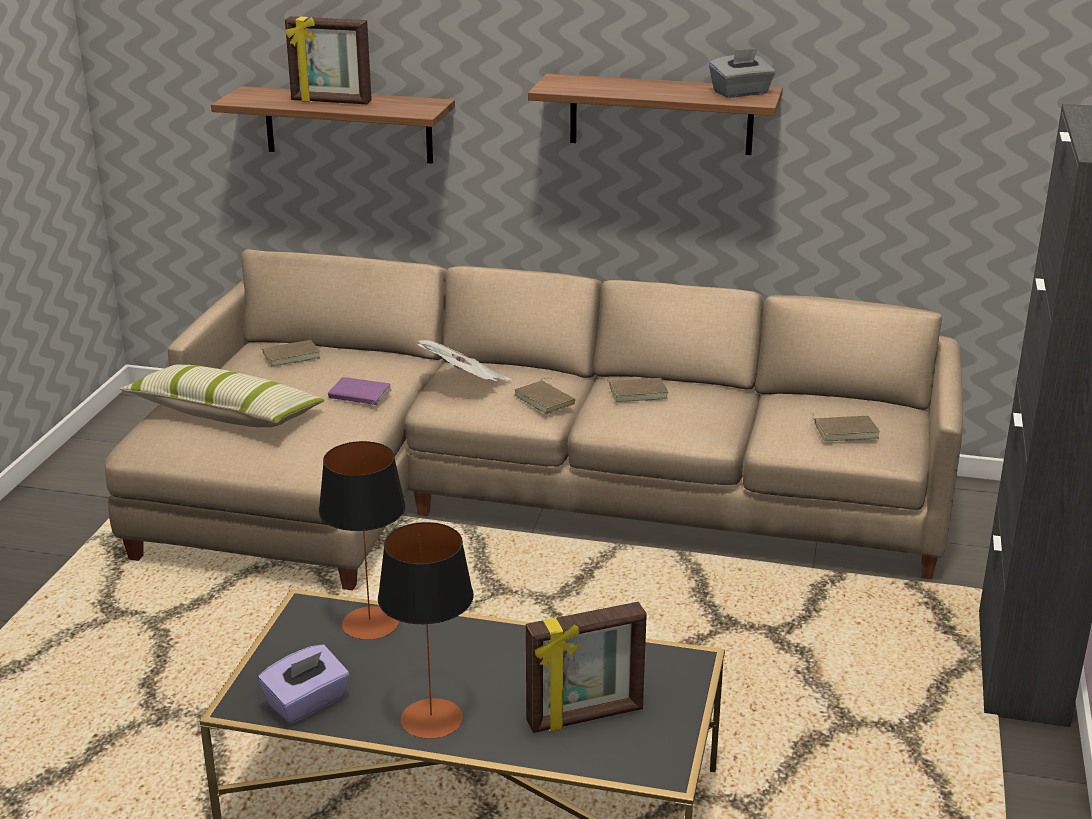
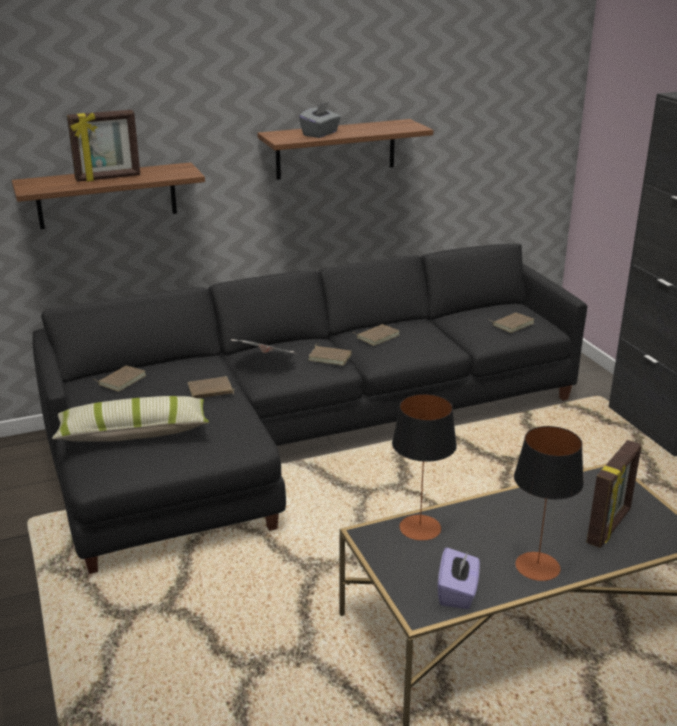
camera: 35 degrees left, 0 degrees up
beige sofa [105,249,963,590] -> black sofa [32,244,587,574]
purple book [328,377,391,406] -> brown book [188,376,234,398]
grey tissue box [709,49,775,98] -> grey tissue box moved to [299,102,341,138]

